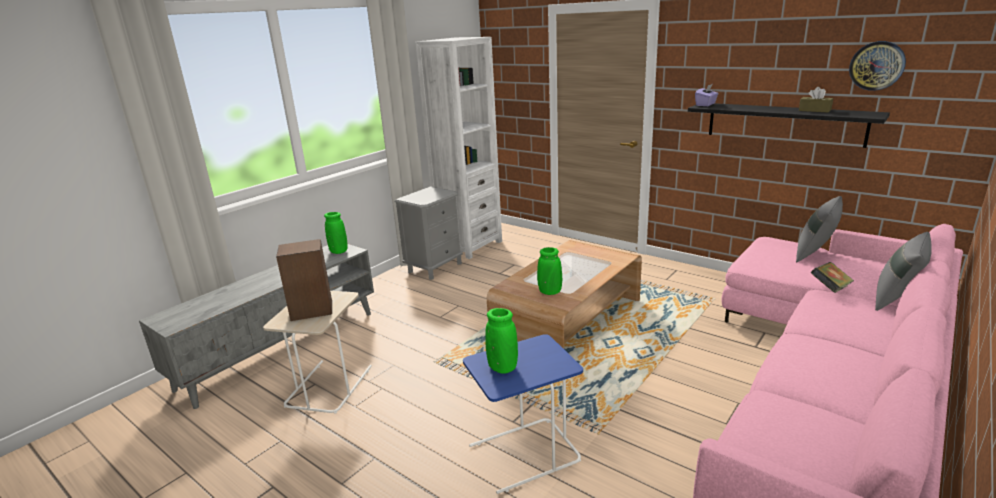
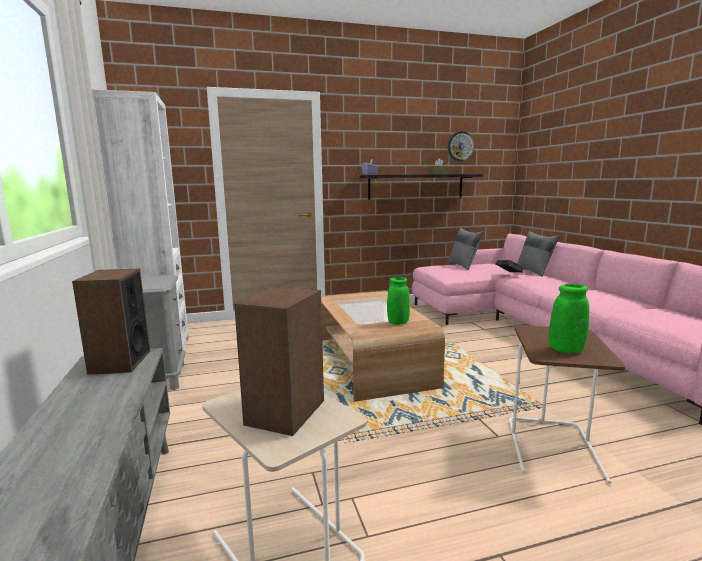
camera: 55 degrees left, 10 degrees down
green vase [324,212,347,254] -> speaker [72,269,150,375]
blue side table [463,334,583,494] -> brown side table [508,325,625,484]

